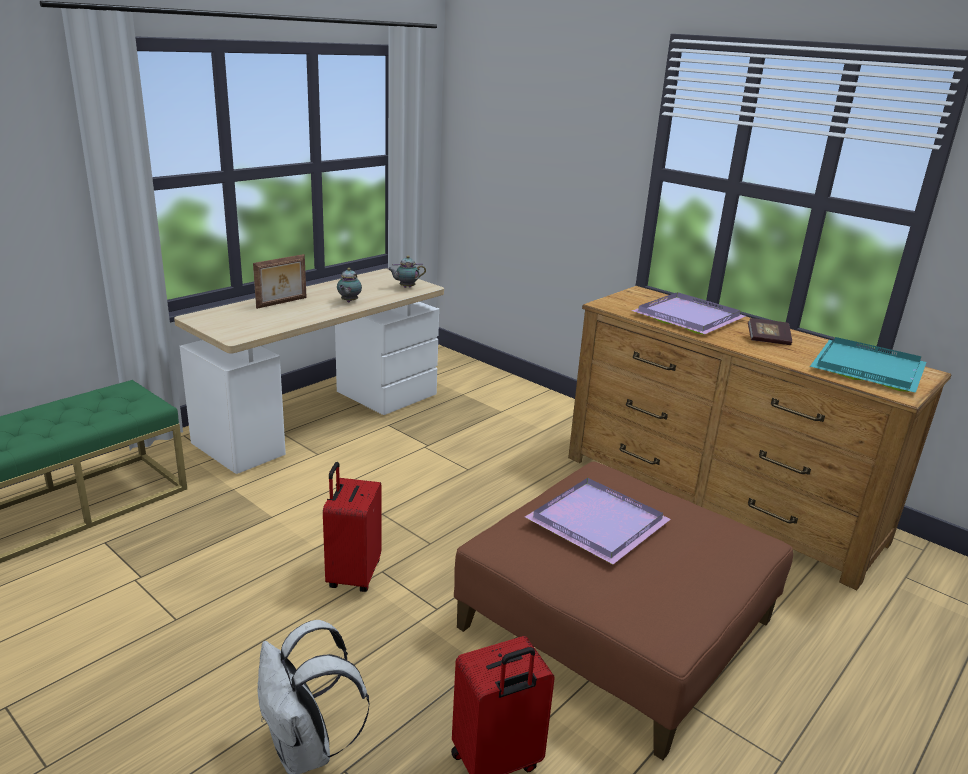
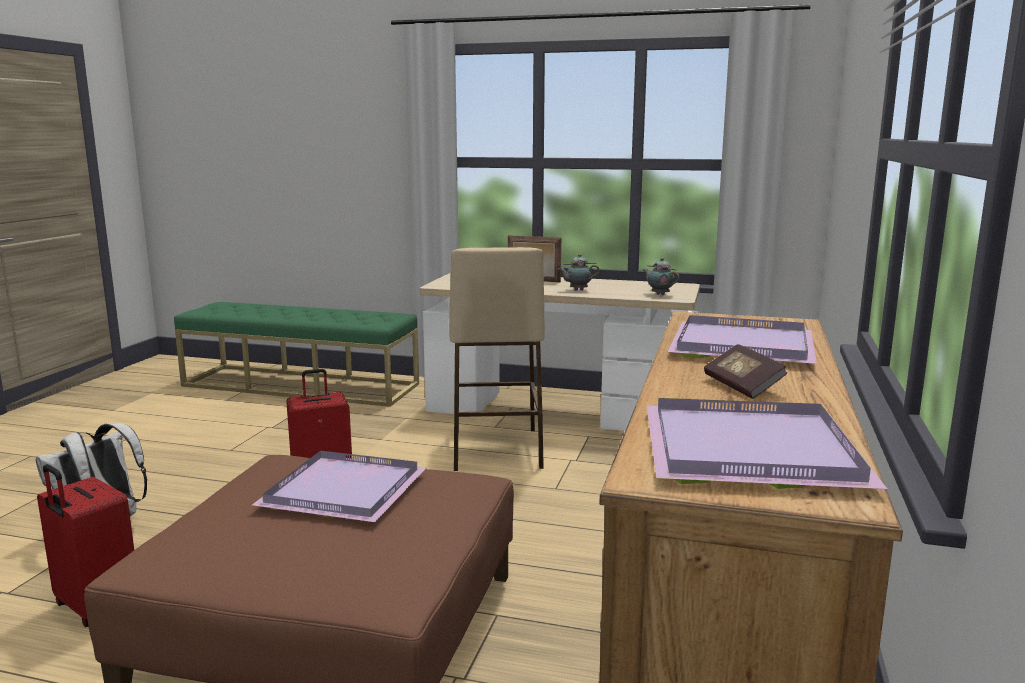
camera: 65 degrees right, 10 degrees down
turquoise tray [810,337,926,393] -> purple tray [647,398,887,489]
none -> beige stool [449,247,545,471]

